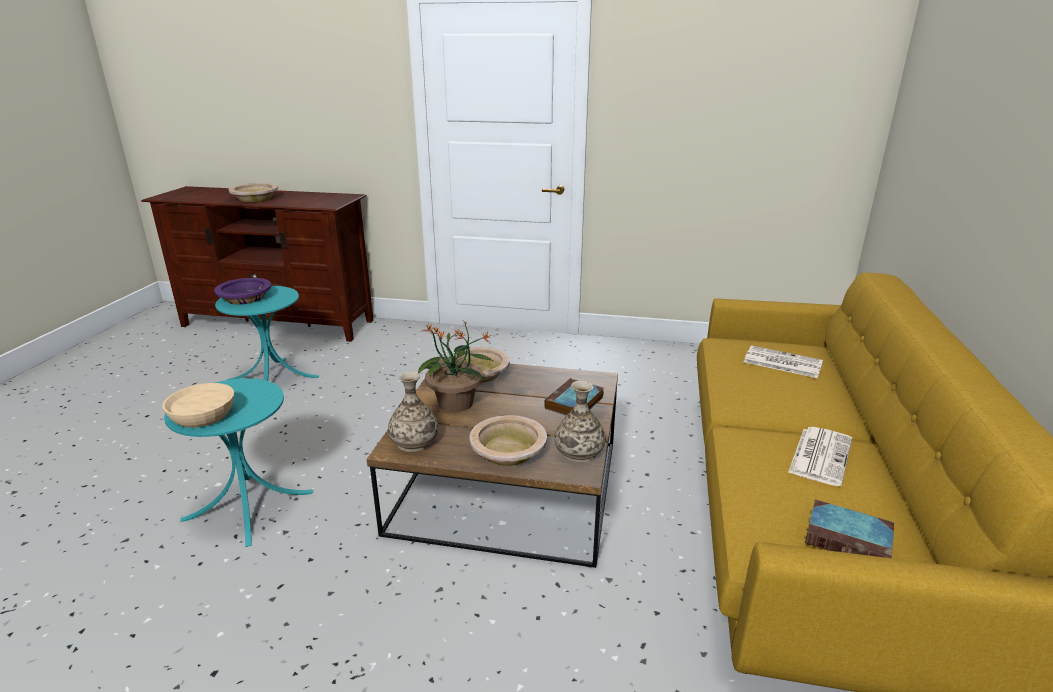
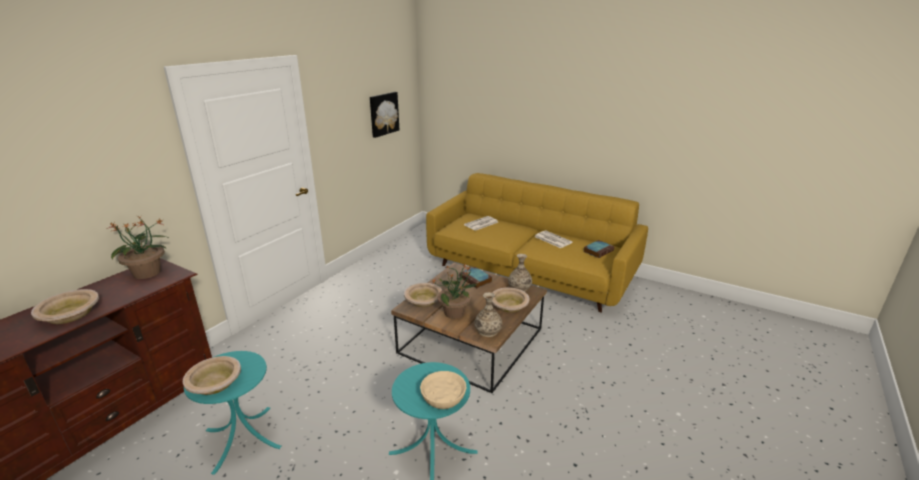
camera: 70 degrees left, 0 degrees up
purple bowl [214,278,271,304] -> beige bowl [183,356,241,395]
none -> potted plant [106,216,169,279]
none -> picture [370,92,399,138]

